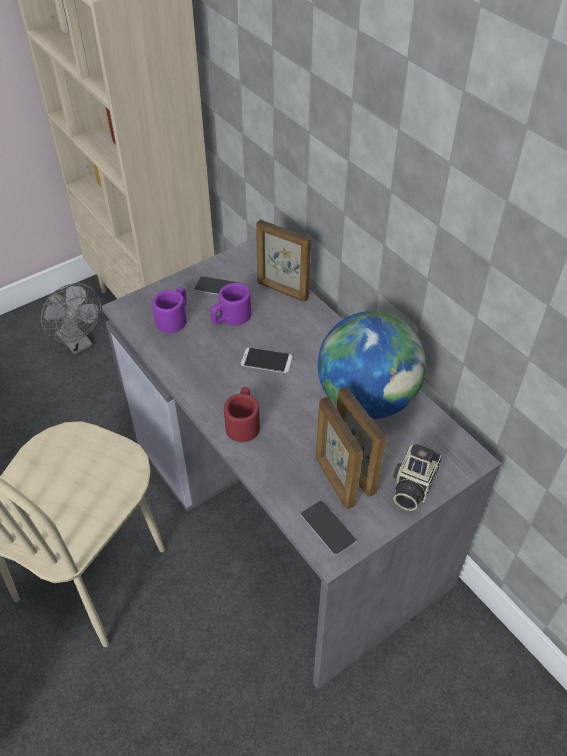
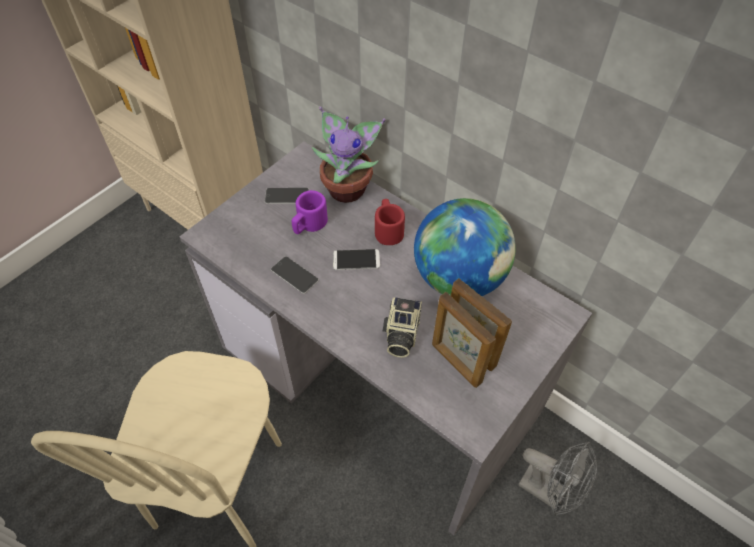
camera: 15 degrees left, 5 degrees up
grey fan [41,283,101,354] -> grey fan moved to [518,442,597,516]
purple mug [152,287,187,333] -> none
red mug [224,387,260,442] -> red mug moved to [375,199,405,245]
picture frame [256,220,311,302] -> potted plant [312,107,386,203]
phone [300,500,357,556] -> phone moved to [271,256,319,294]
camera [393,444,442,511] -> camera moved to [383,297,422,358]

